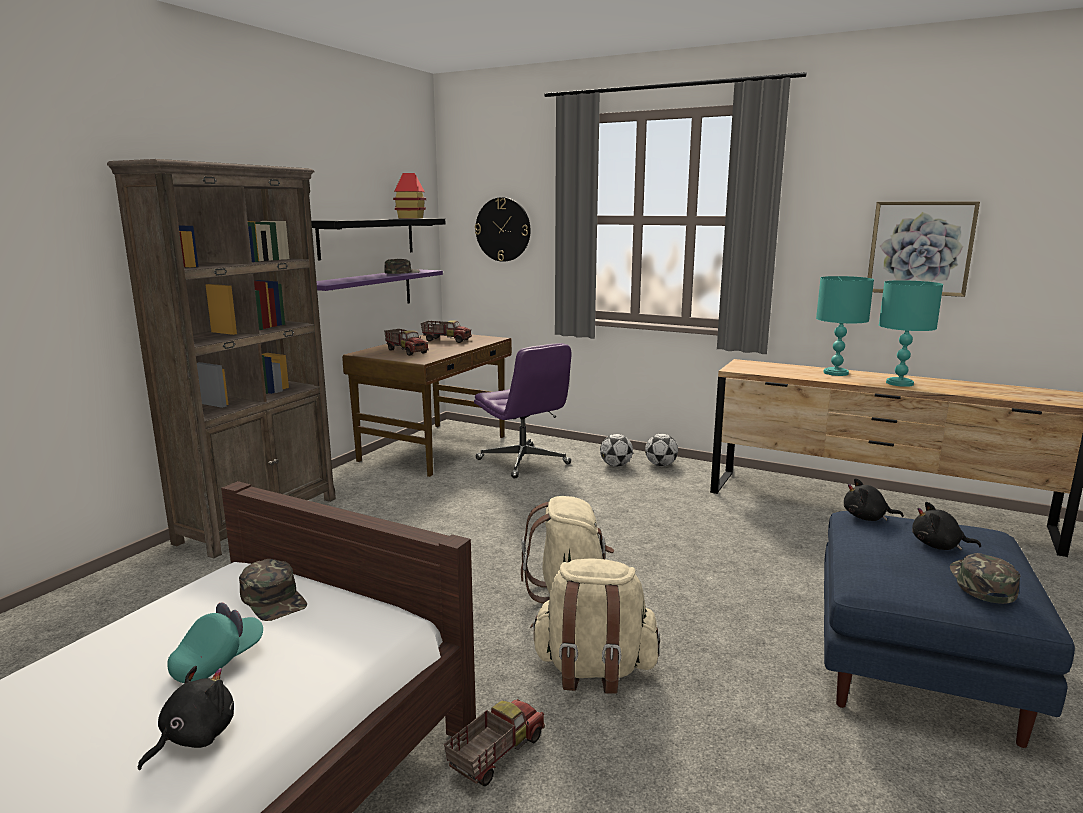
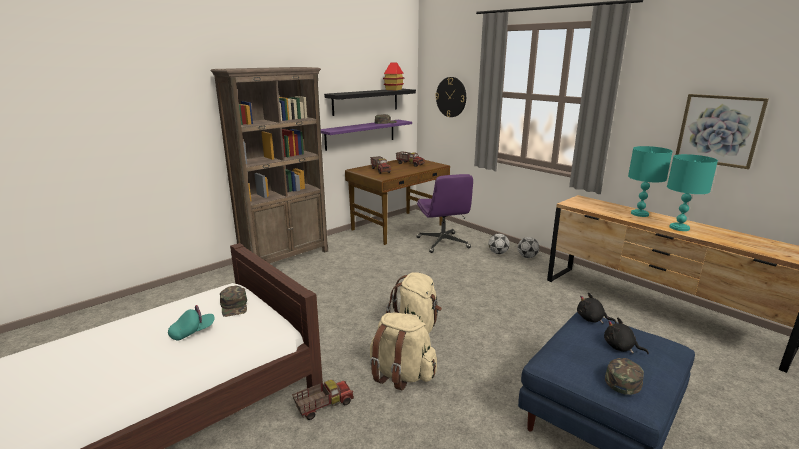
camera: 20 degrees right, 5 degrees up
black plush toy [138,666,234,770] -> none

